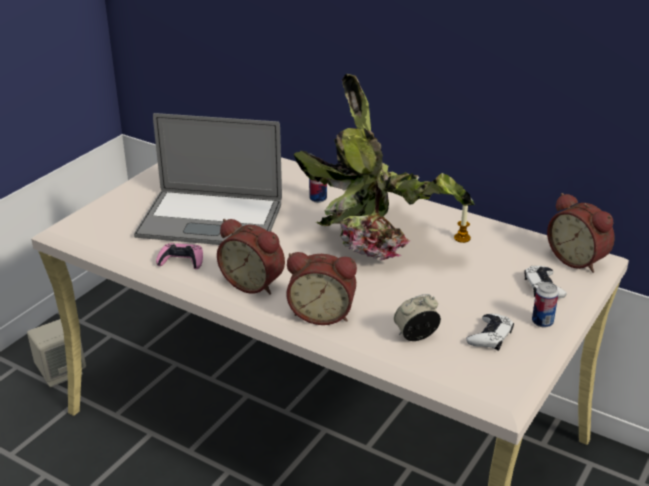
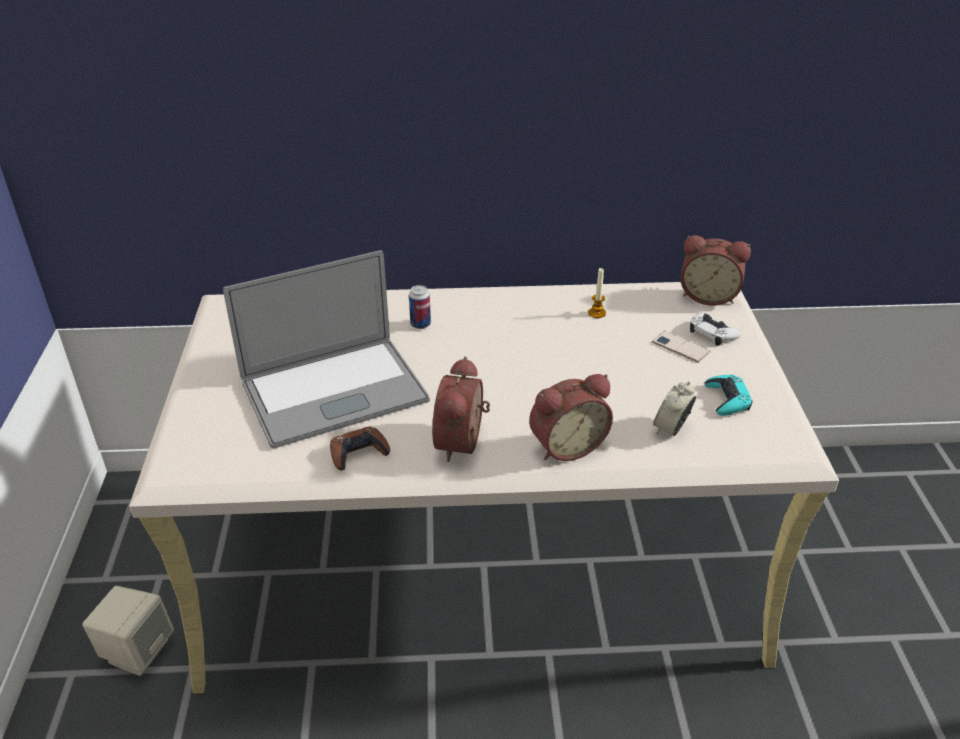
camera: 35 degrees left, 5 degrees up
pink game controller [156,243,203,269] -> brown game controller [330,427,390,470]
alarm clock [217,219,285,295] -> alarm clock turned 105 degrees clockwise [432,357,490,462]
potted plant [294,74,475,260] -> none
white game controller [466,314,514,351] -> turquoise game controller [705,375,753,416]
can [532,282,558,327] -> none
none -> phone [652,331,711,363]

